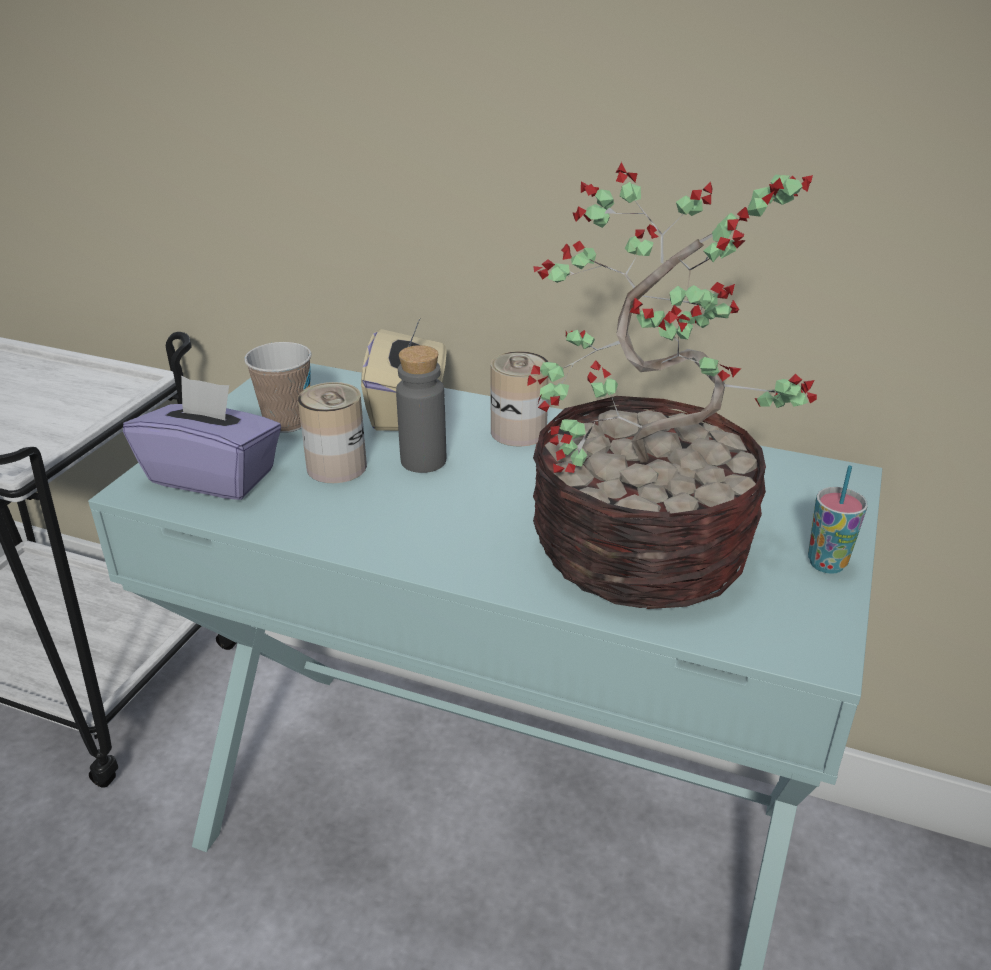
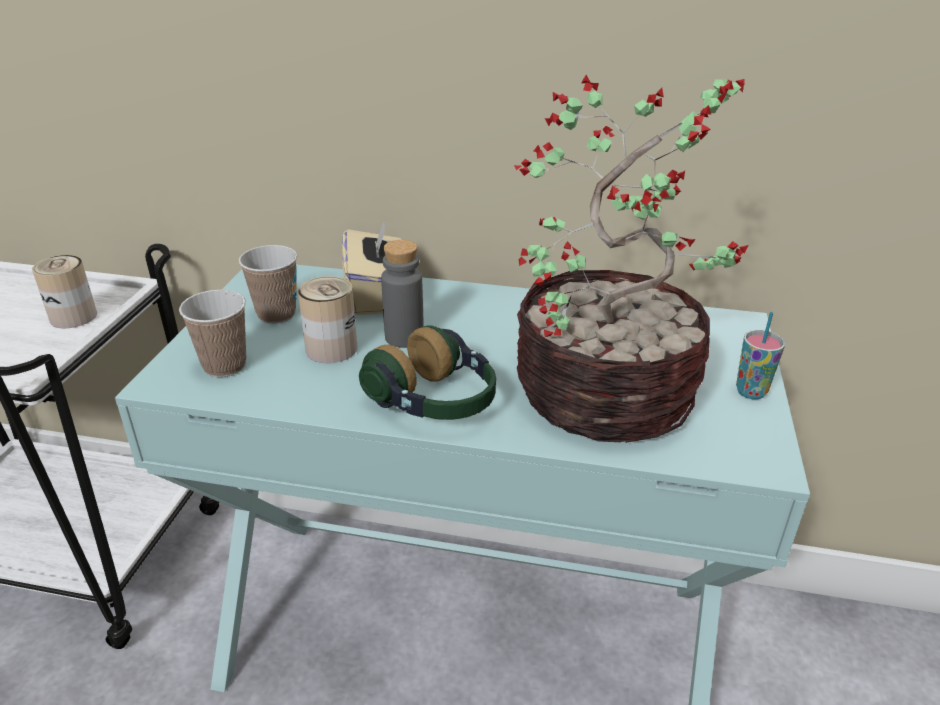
camera: 10 degrees left, 0 degrees up
purple tissue box [123,376,281,500] -> cup [179,290,246,377]
can [490,351,549,447] -> can moved to [32,255,97,329]
none -> headphones [359,325,496,420]

